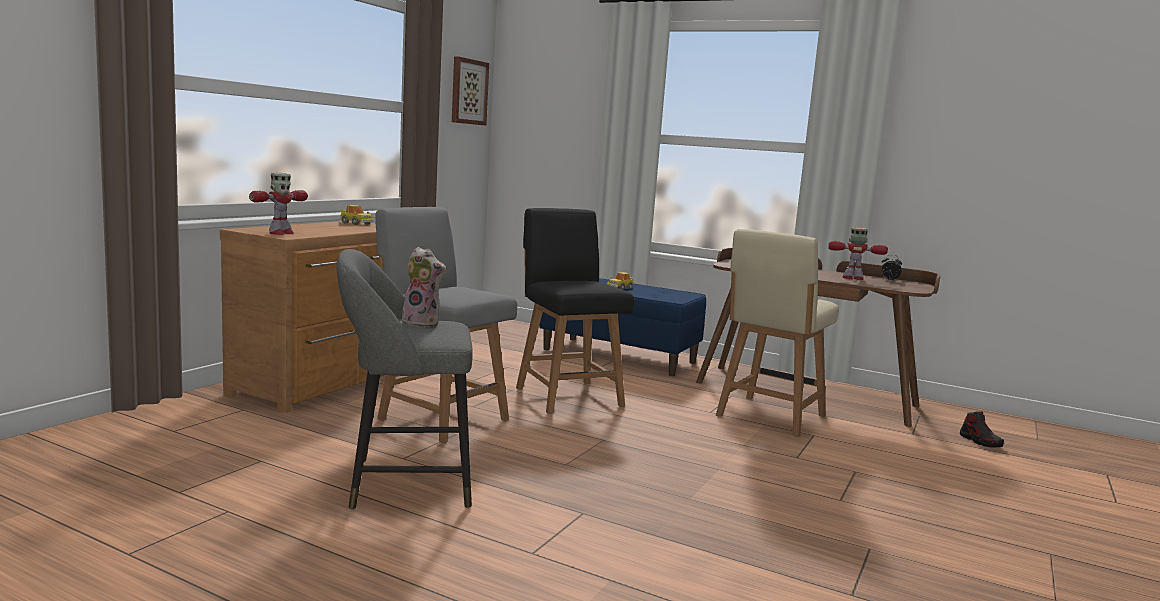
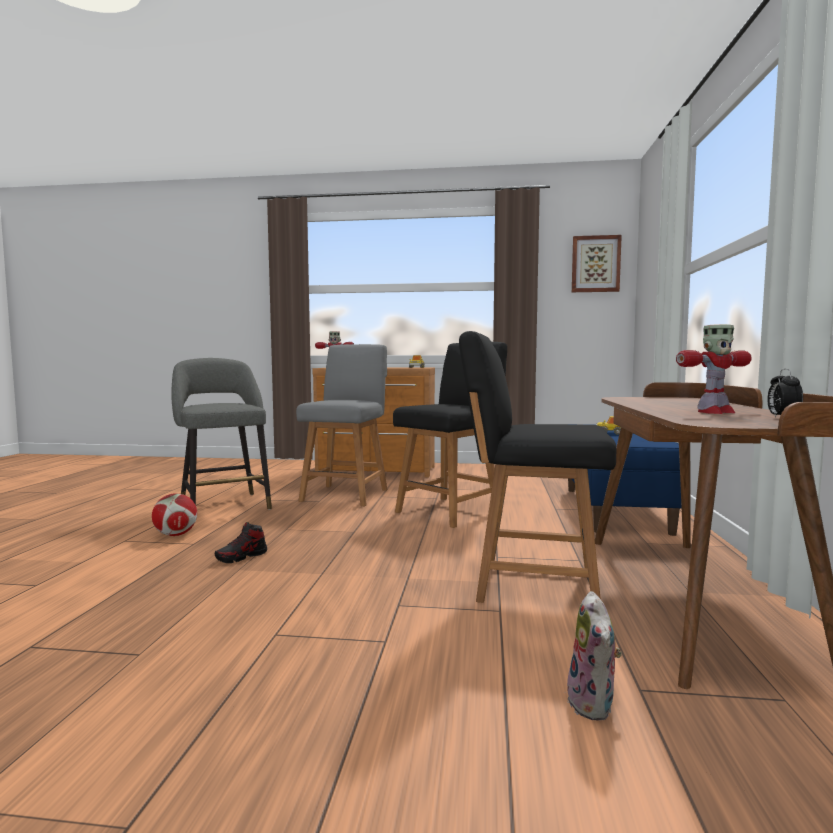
camera: 70 degrees right, 5 degrees down
plush toy [402,247,446,327] -> plush toy moved to [567,591,622,721]
beige chair [716,229,839,437] -> black chair [459,331,616,603]
toy robot [828,227,888,280] -> toy robot turned 75 degrees clockwise [676,324,752,414]
shoe [960,411,1004,448] -> shoe moved to [215,522,267,563]
none -> football [152,493,197,536]

